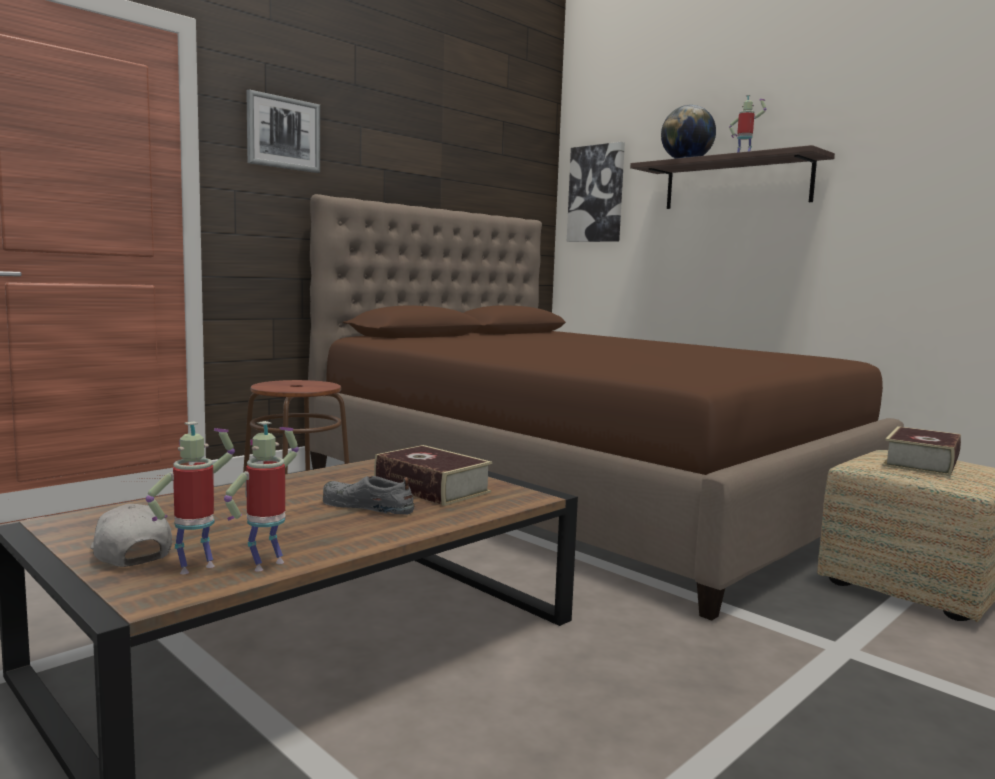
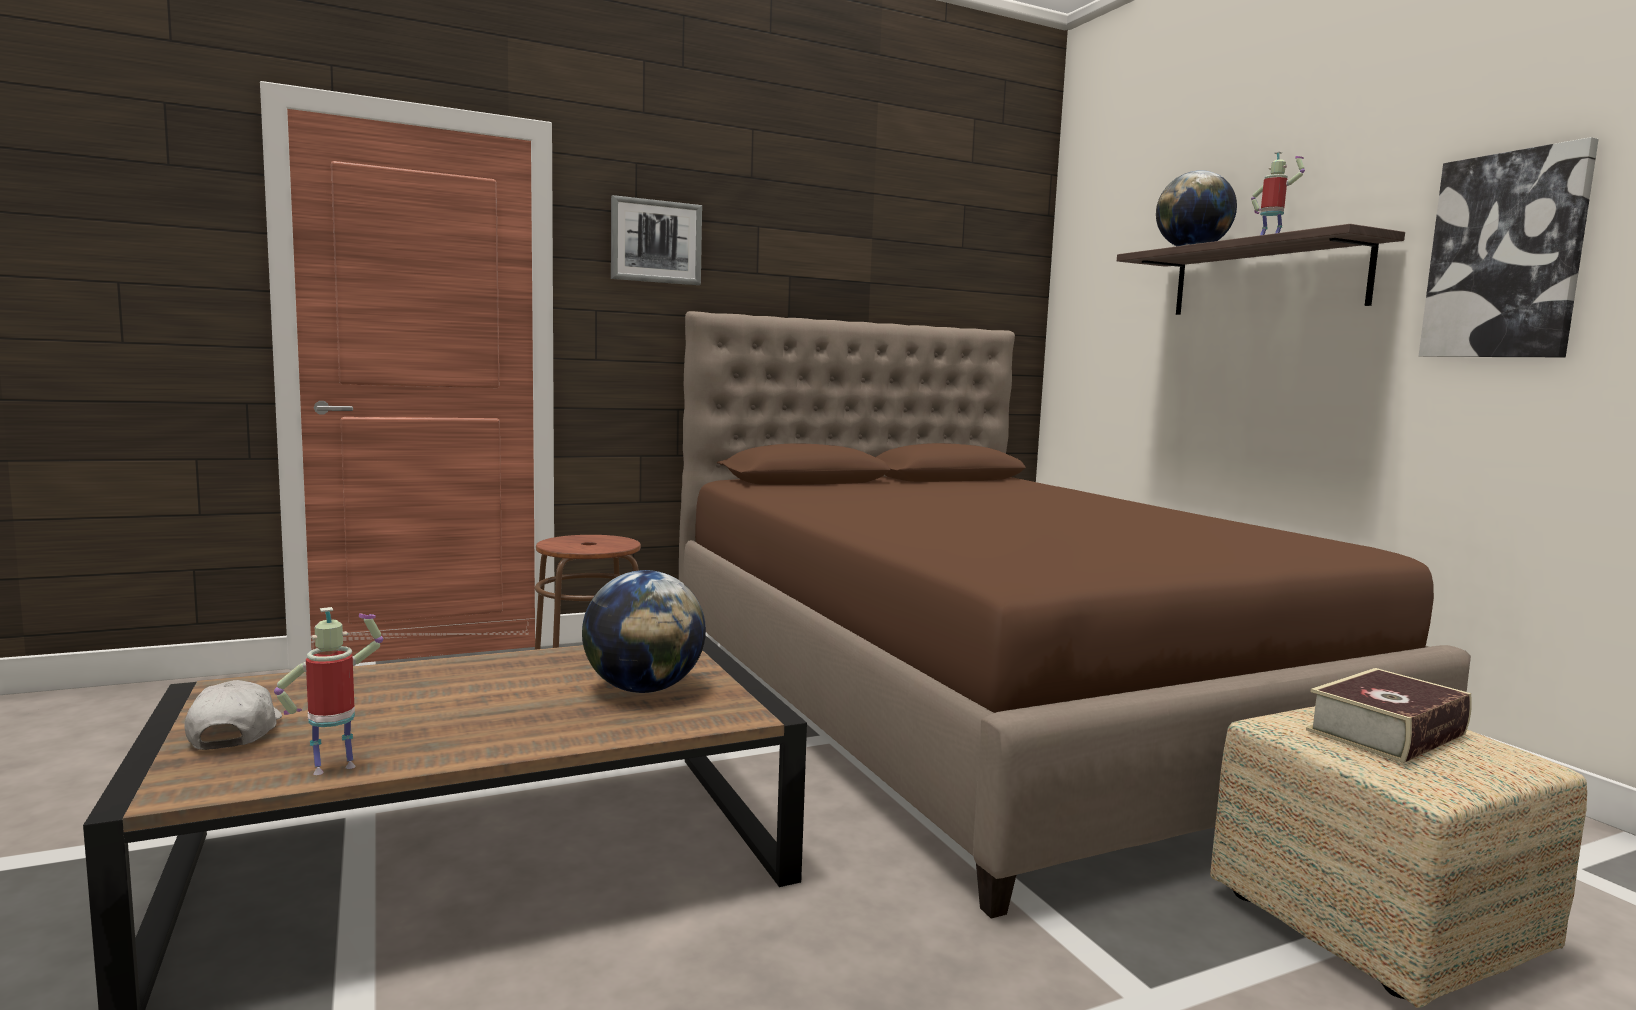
camera: 20 degrees right, 0 degrees up
toy robot [146,422,235,574] -> none
grey shoe [323,476,414,515] -> none
book [374,445,492,506] -> globe [582,570,706,693]
picture [567,142,625,242] -> picture moved to [1419,137,1599,357]

